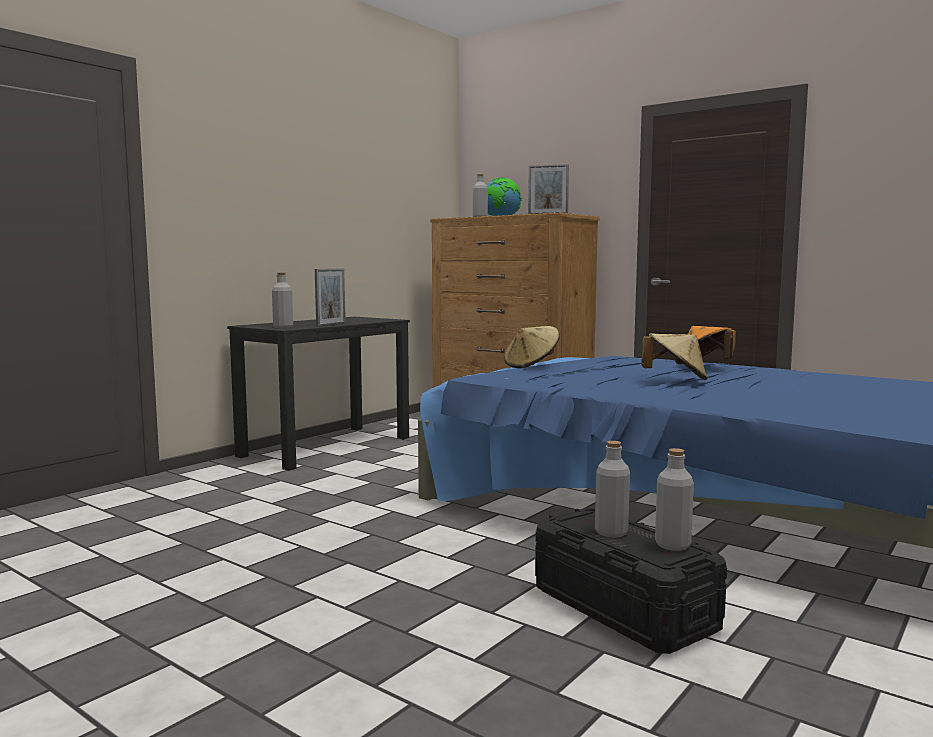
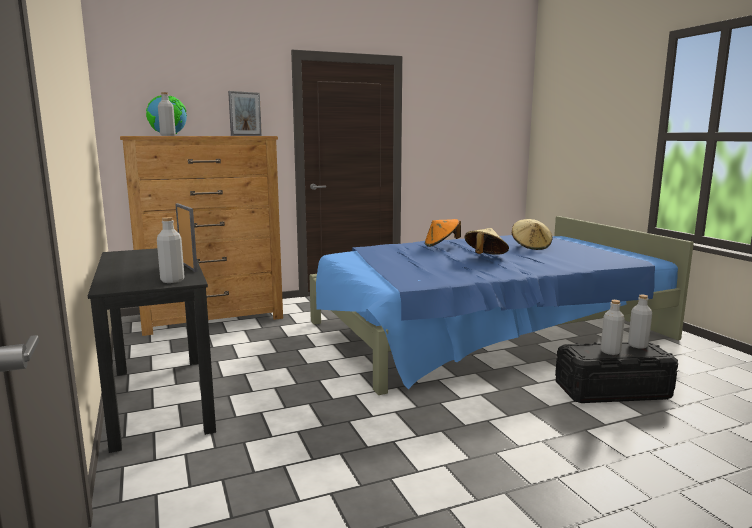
camera: 60 degrees left, 5 degrees up
beige hat [504,326,560,368] -> beige hat moved to [512,219,553,250]

